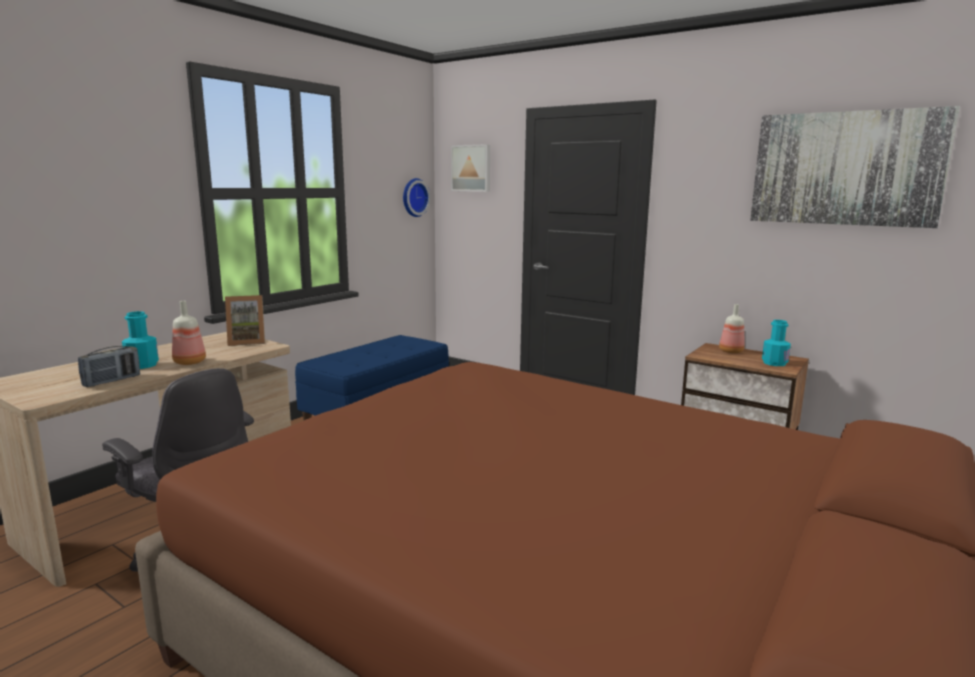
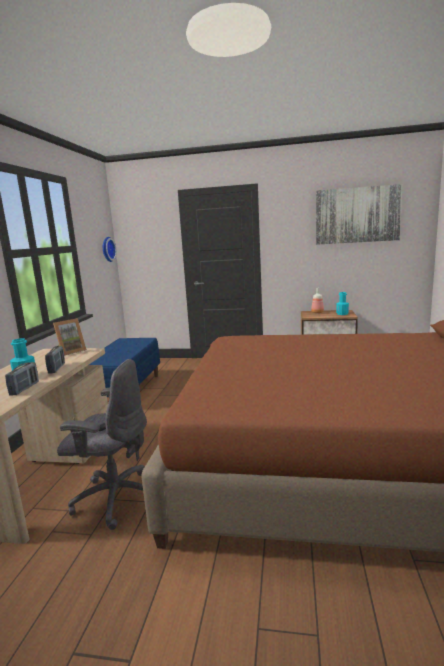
camera: 25 degrees left, 0 degrees up
bottle [172,301,206,365] -> radio [45,346,65,374]
picture [451,144,490,192] -> none

